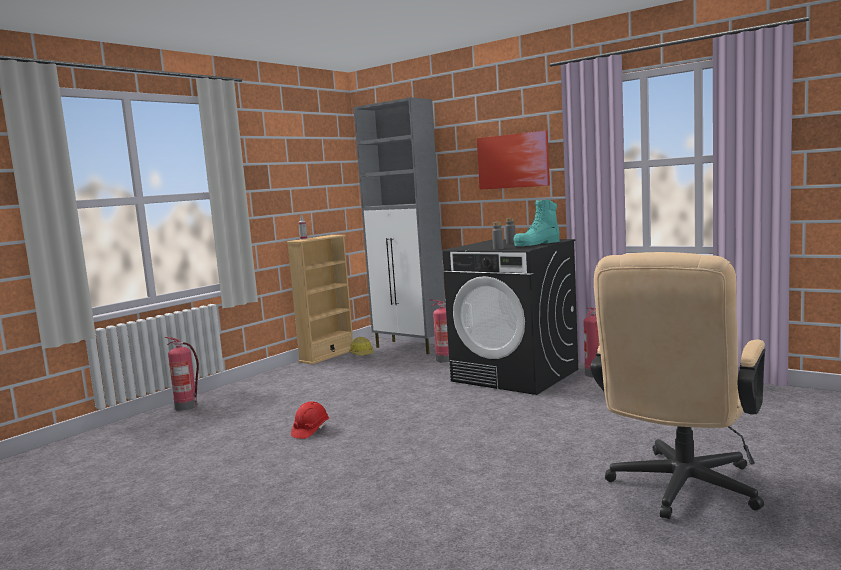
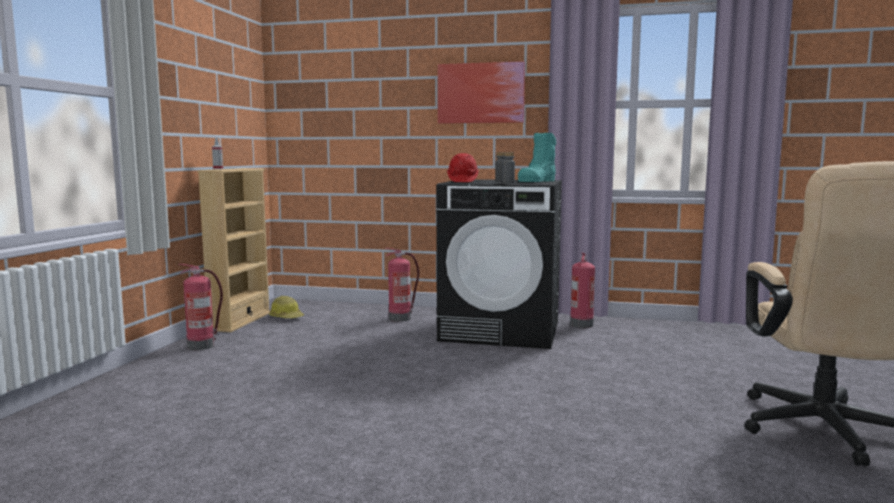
camera: 25 degrees left, 0 degrees up
fire extinguisher [165,337,199,411] -> fire extinguisher moved to [178,264,223,350]
red hard hat [291,402,329,439] -> red hard hat moved to [447,153,479,182]
grey cabinet [353,97,445,354] -> none

